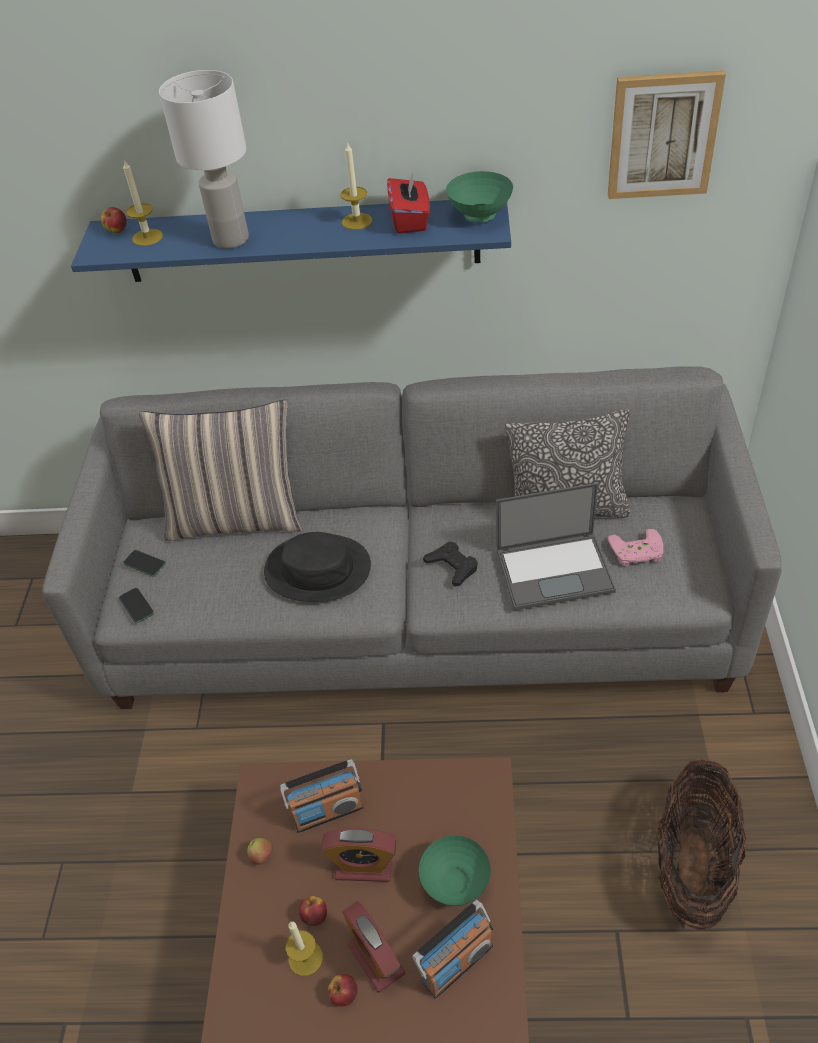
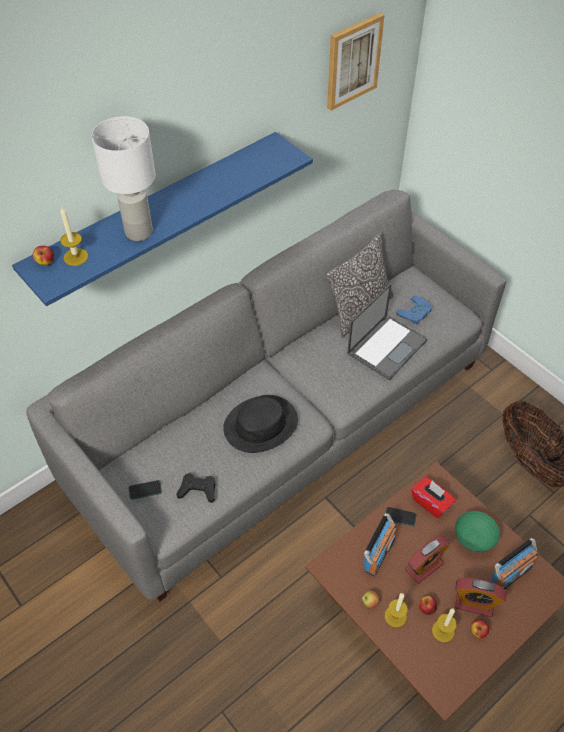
camera: 45 degrees left, 5 degrees up
phone [119,588,154,623] -> phone moved to [385,507,417,527]
pillow [139,400,303,541] -> none
candle [340,141,373,230] -> candle moved to [385,593,408,628]
red tissue box [387,172,430,234] -> red tissue box moved to [412,477,456,518]
radio [412,900,493,999] -> radio turned 45 degrees clockwise [491,538,538,589]
black game controller [423,541,478,587] -> black game controller moved to [176,473,216,503]
green bowl [446,171,513,223] -> none
pink game controller [608,529,663,566] -> blue game controller [396,296,432,325]

